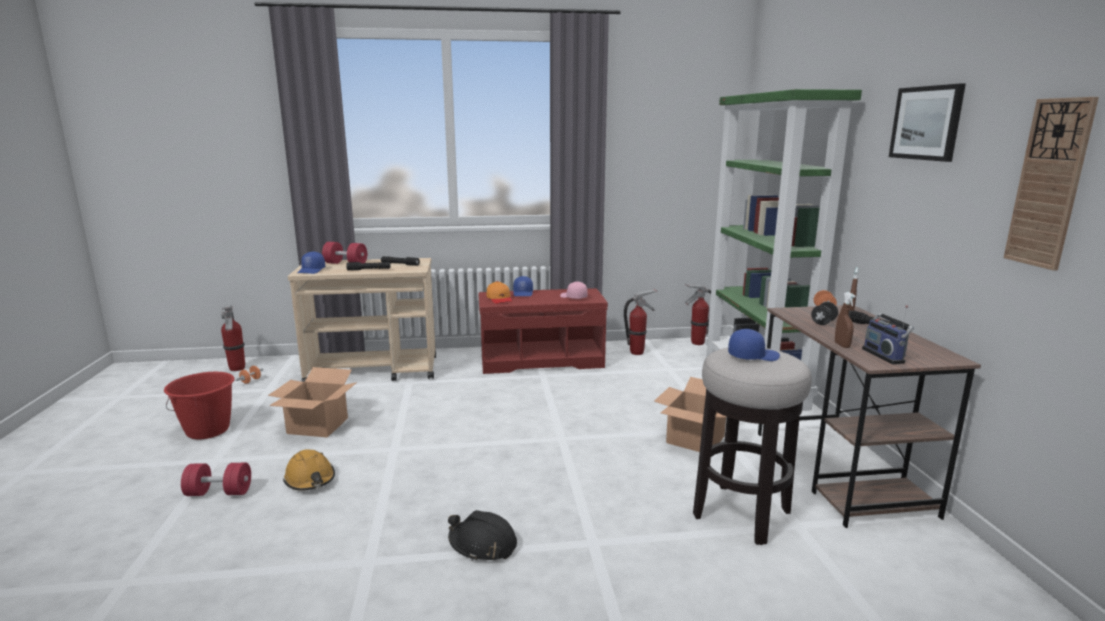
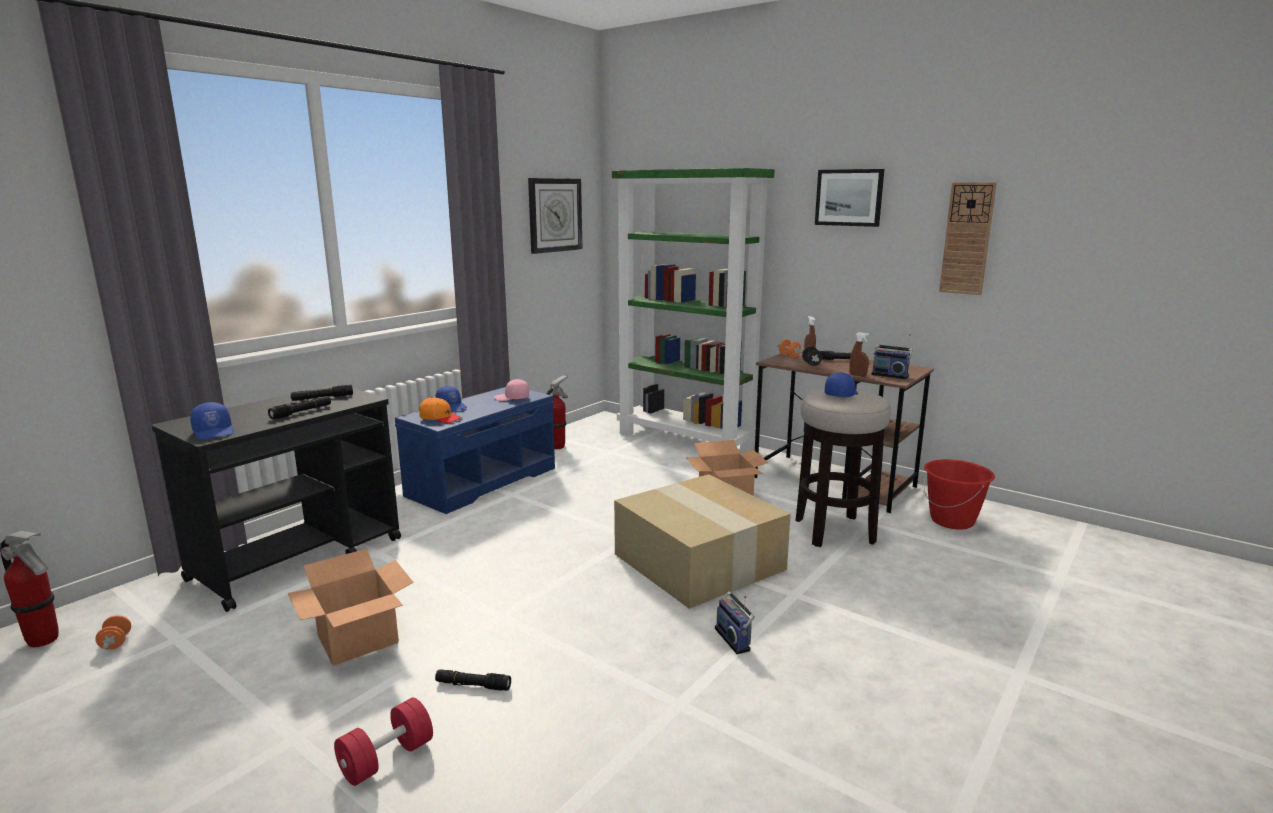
camera: 45 degrees left, 0 degrees up
red bucket [164,372,235,439] -> red bucket moved to [924,459,995,530]
orange hard hat [283,449,335,491] -> black flashlight [435,669,511,691]
beige cart [288,258,436,382] -> black cart [151,384,401,612]
red dumbbell [322,242,367,264] -> none
black hard hat [448,510,517,561] -> radio [715,591,755,654]
red bench [479,288,608,374] -> blue bench [395,387,555,514]
fire extinguisher [685,284,711,345] -> none
none -> wall clock [528,178,582,254]
none -> cardboard box [614,474,791,609]

